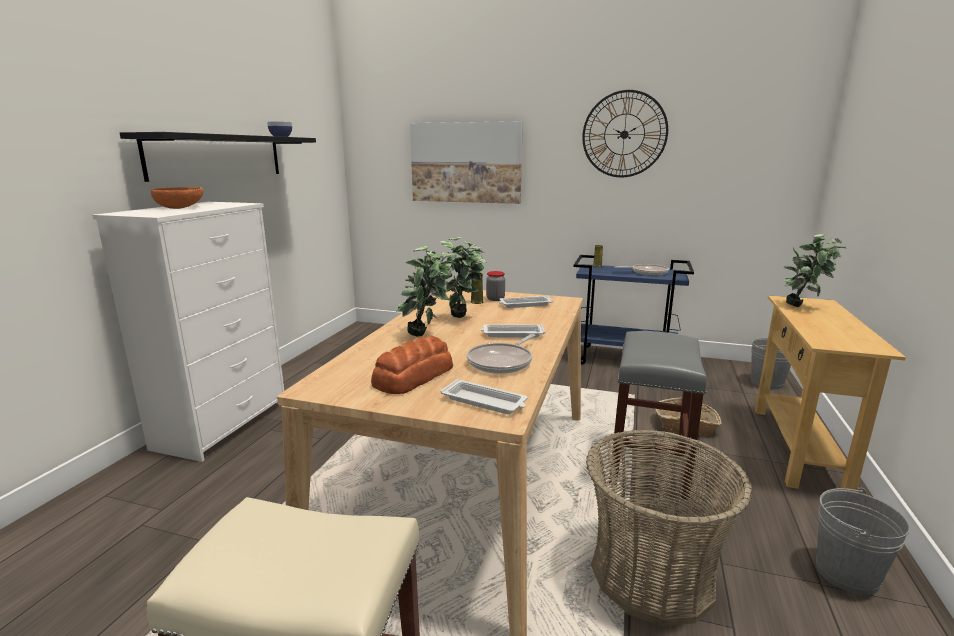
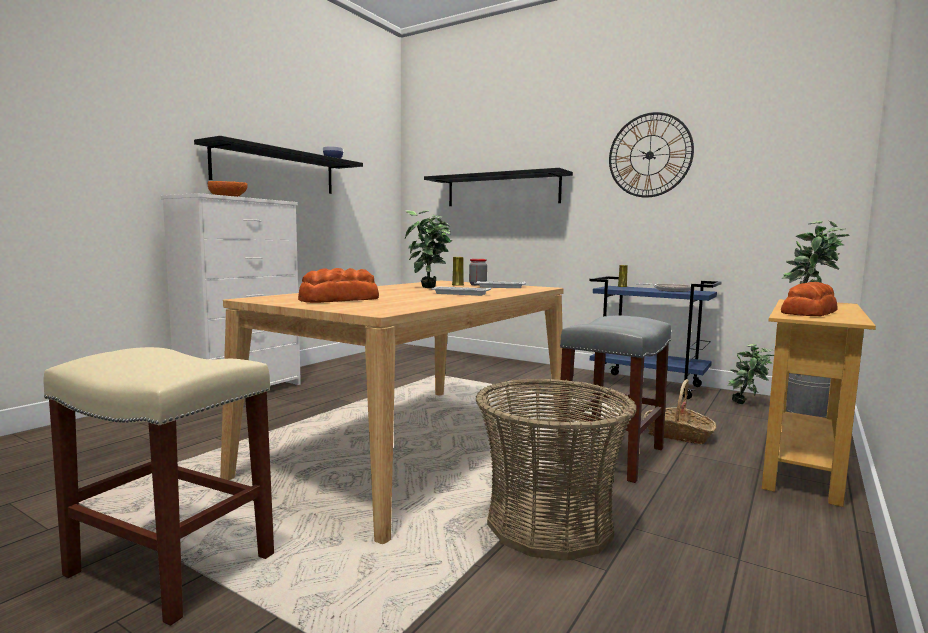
camera: 15 degrees right, 10 degrees down
potted plant [396,246,456,336] -> potted plant moved to [728,344,774,404]
picture [410,121,523,204] -> black shelf [424,168,573,206]
white tray [440,379,527,414] -> none
frying pan [467,334,535,374] -> none
grey bucket [816,487,910,595] -> none
none -> bread [781,282,838,316]

